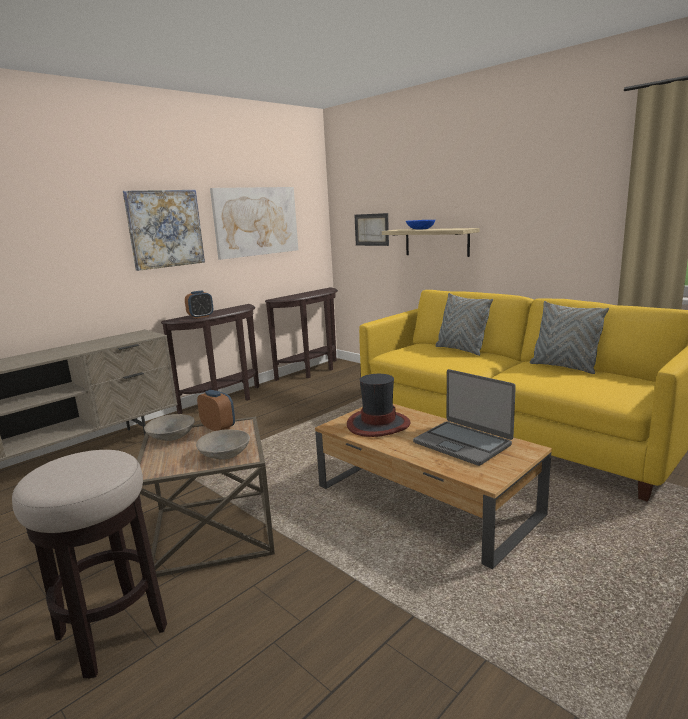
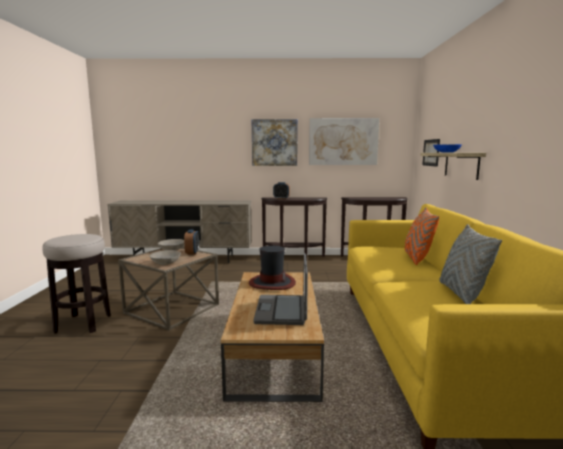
camera: 45 degrees right, 5 degrees down
grey pillow [435,293,493,356] -> orange pillow [405,207,439,265]

